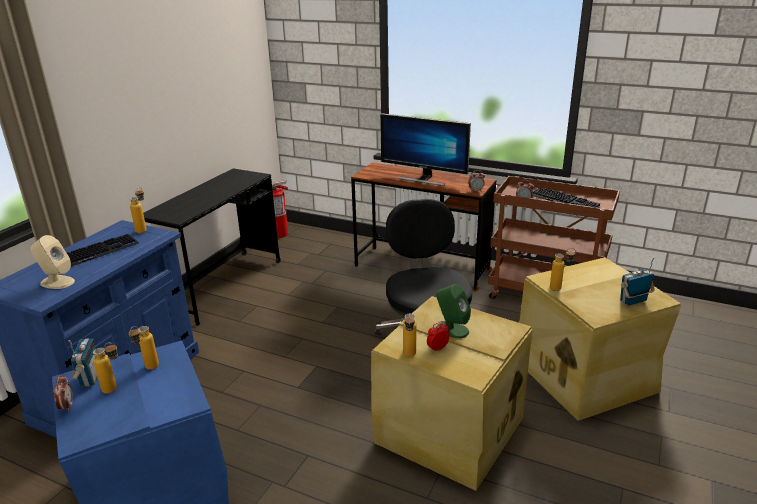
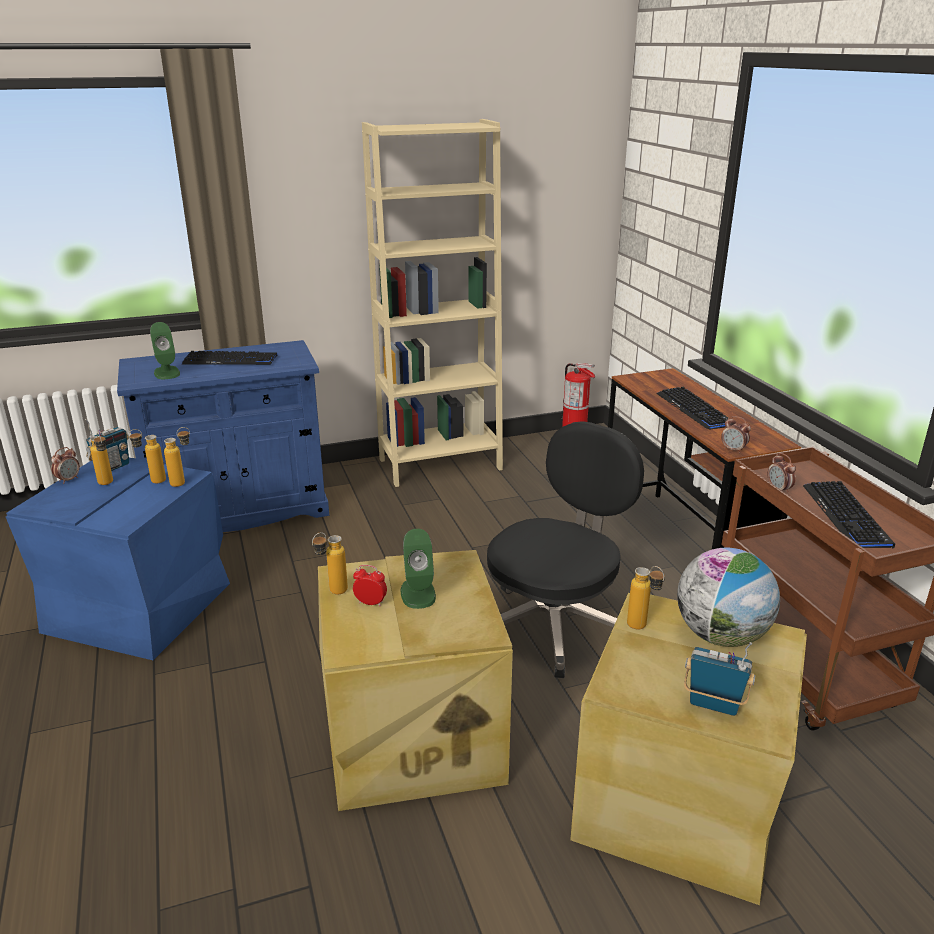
camera: 45 degrees right, 0 degrees up
beige speaker [30,235,75,289] -> green speaker [150,322,180,379]
bottle [130,187,147,233] -> bottle moved to [164,427,190,487]
black desk [143,169,281,325] -> beige bookcase [362,119,503,487]
monitor [380,113,471,186] -> keyboard [656,387,730,430]
none -> globe [677,548,780,647]

